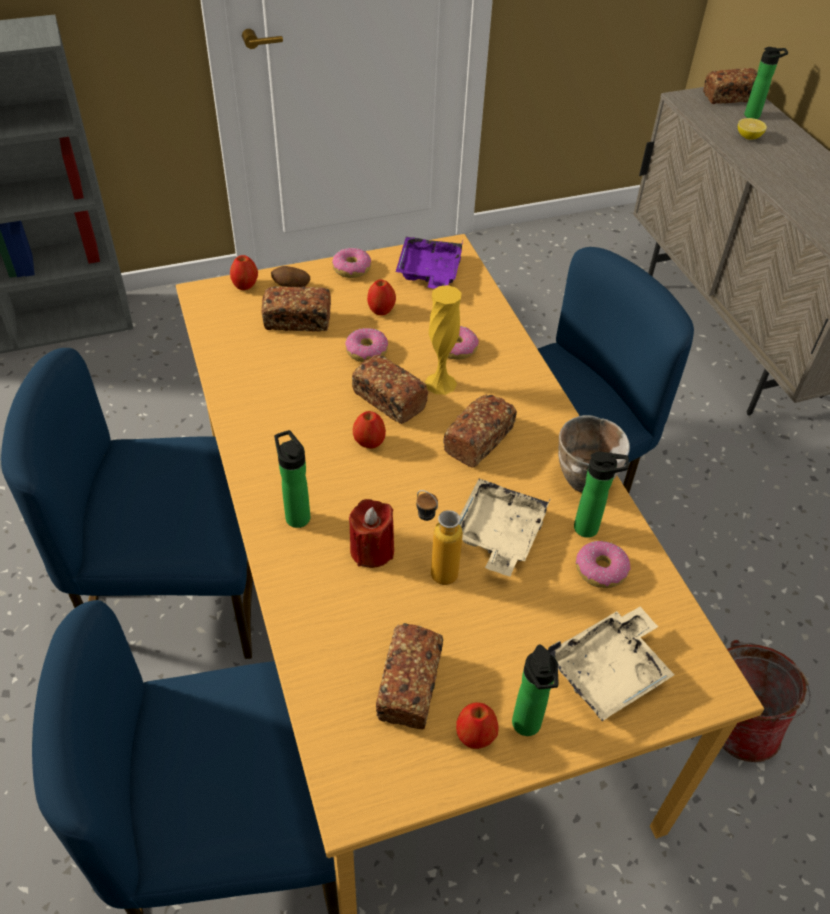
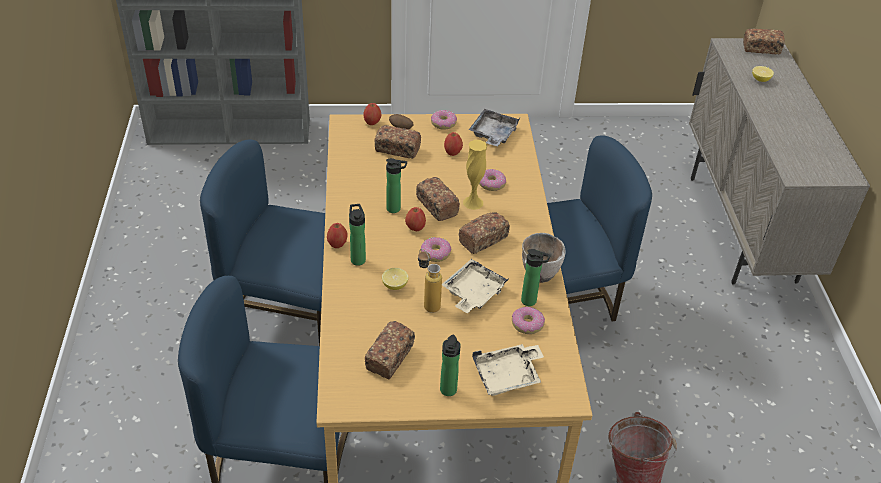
camera: 15 degrees right, 5 degrees down
donut [345,328,388,362] -> donut moved to [421,237,451,262]
red candle [349,499,394,568] -> lemon [382,268,408,290]
purple tray [396,237,463,289] -> grey tray [469,109,520,146]
apple [456,702,499,749] -> apple moved to [327,223,348,248]
bottle [744,47,788,119] -> bottle moved to [386,158,407,213]

